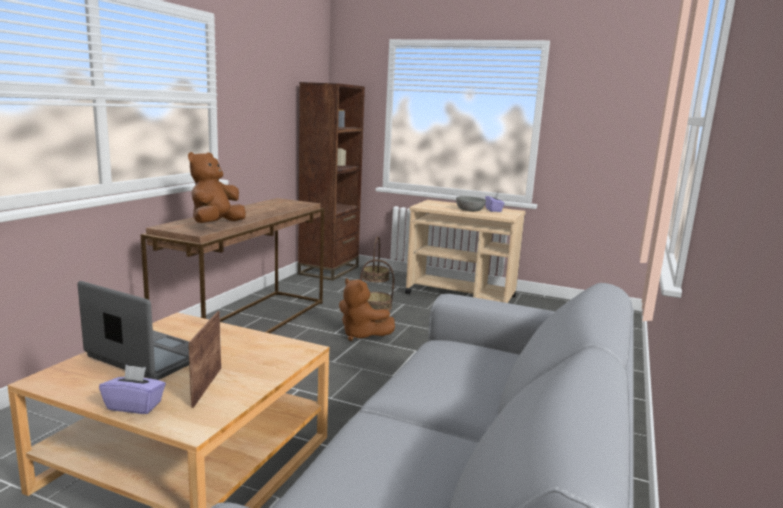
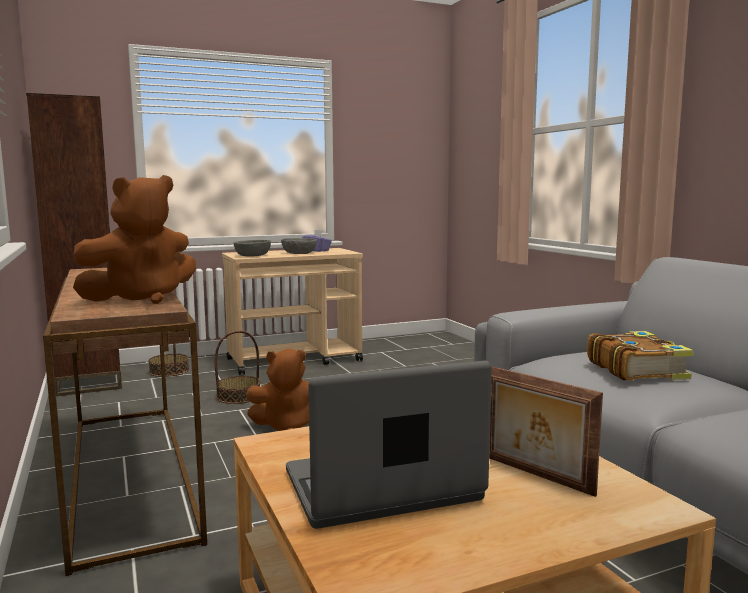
camera: 45 degrees left, 5 degrees down
purple tissue box [99,365,166,414] -> none
brown plush toy [188,152,246,223] -> brown plush toy turned 105 degrees counterclockwise [73,175,196,304]
none -> grey bowl [234,240,271,257]
none -> book [587,331,694,381]

